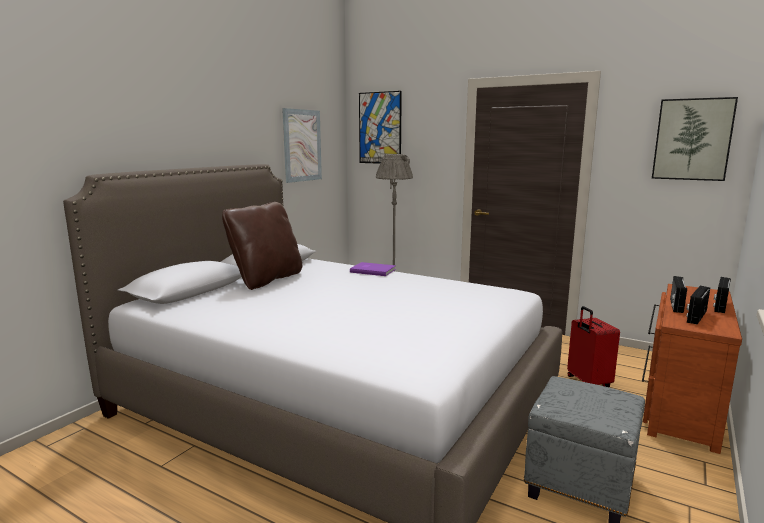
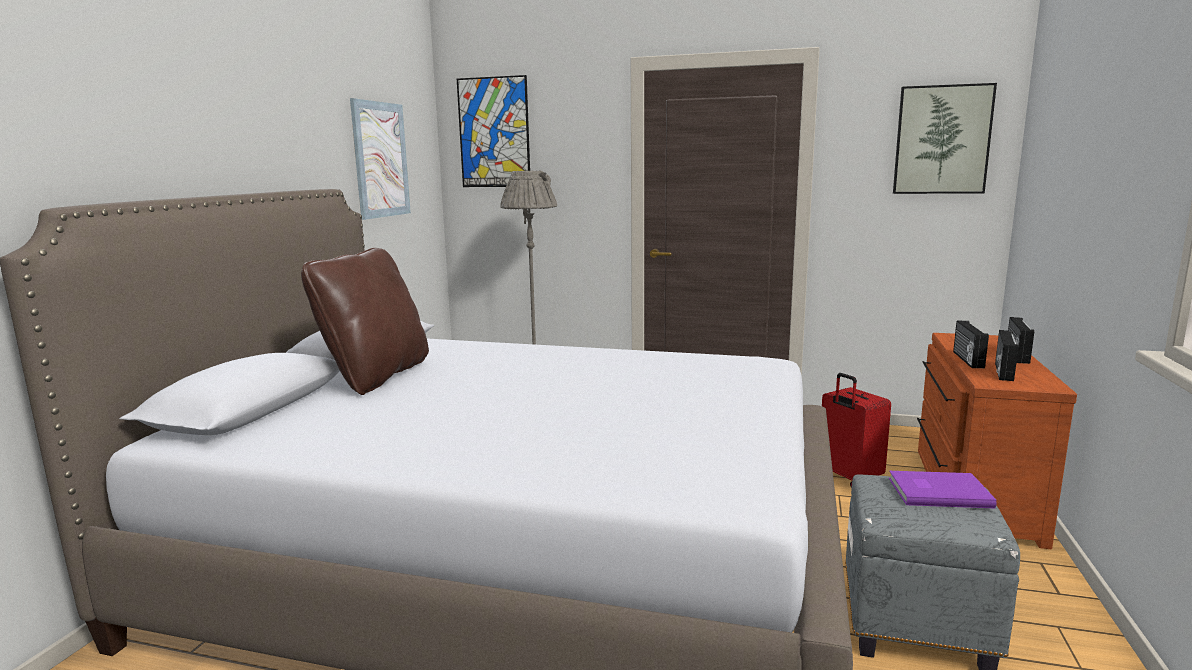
camera: 15 degrees left, 0 degrees up
purple book [350,262,396,276] -> purple book moved to [889,471,996,508]

